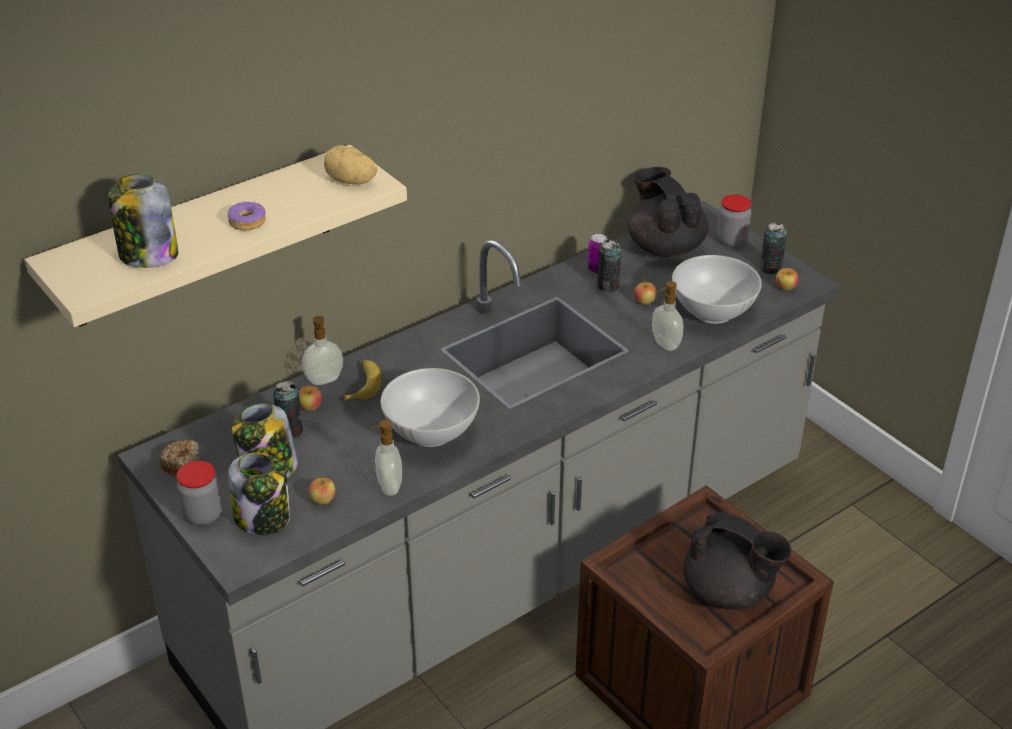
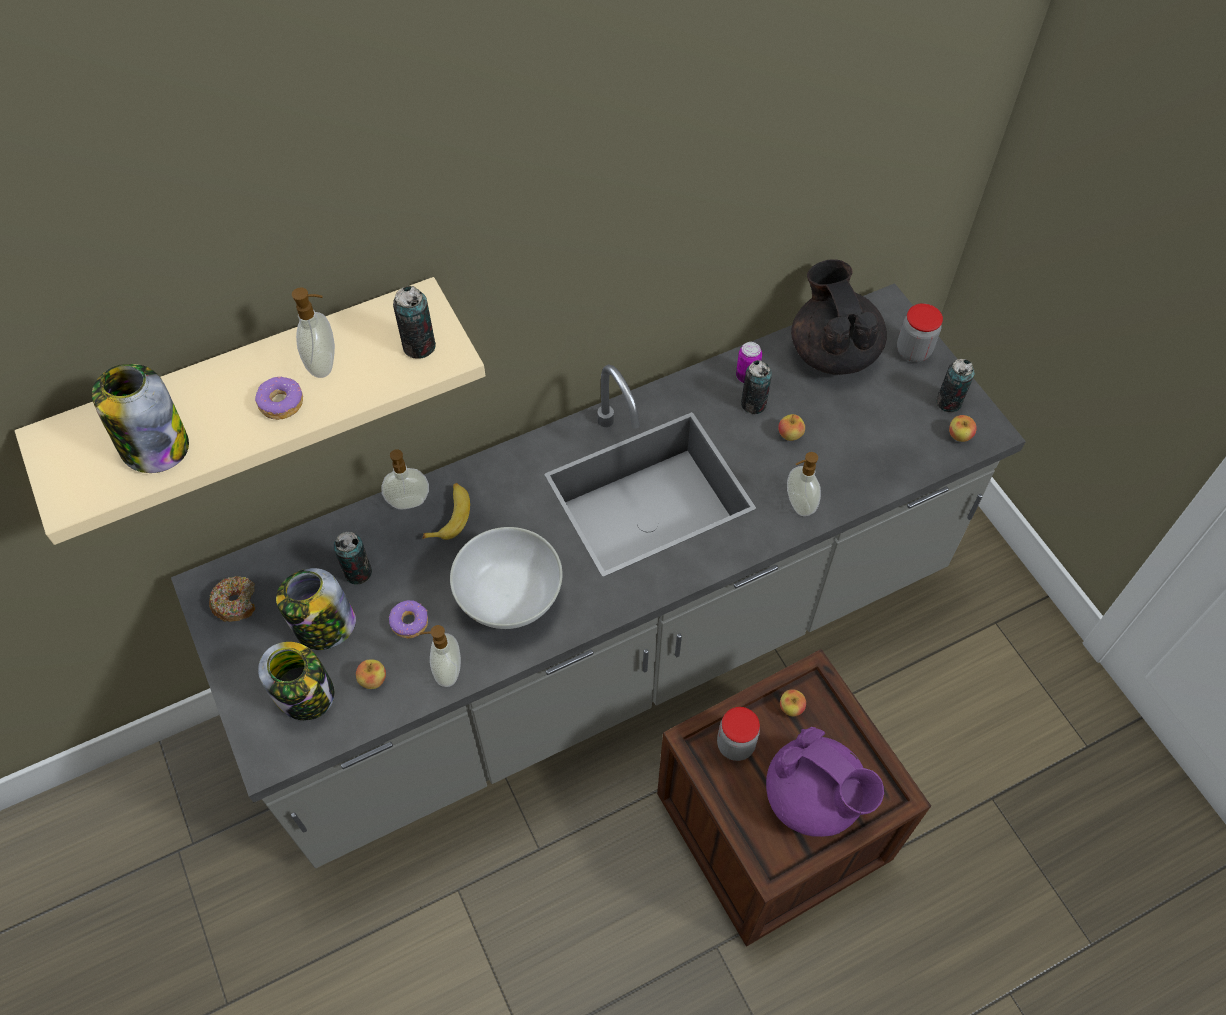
camera: 10 degrees right, 20 degrees up
jar [176,461,222,525] -> jar moved to [717,707,760,761]
apple [299,386,322,411] -> apple moved to [780,689,806,716]
potato [324,145,377,184] -> can [393,286,436,359]
white bowl [672,255,762,324] -> none
black teapot [684,511,791,610] -> purple teapot [766,727,884,837]
none -> soap dispenser [292,287,335,378]
none -> donut [389,600,428,639]

